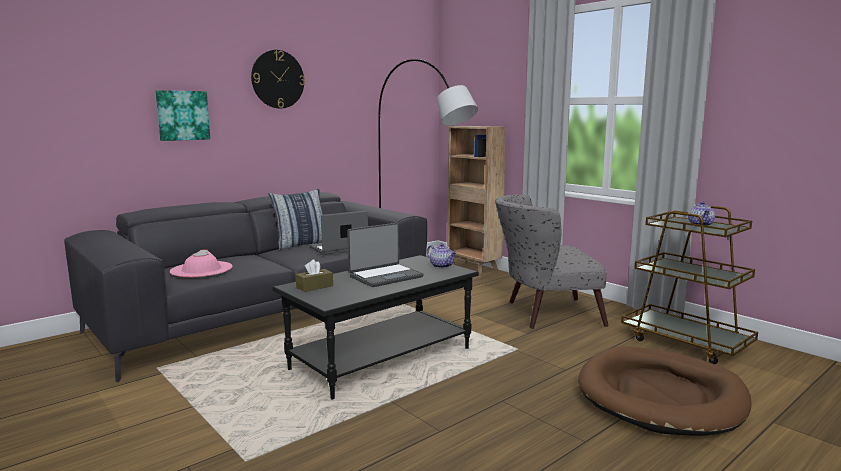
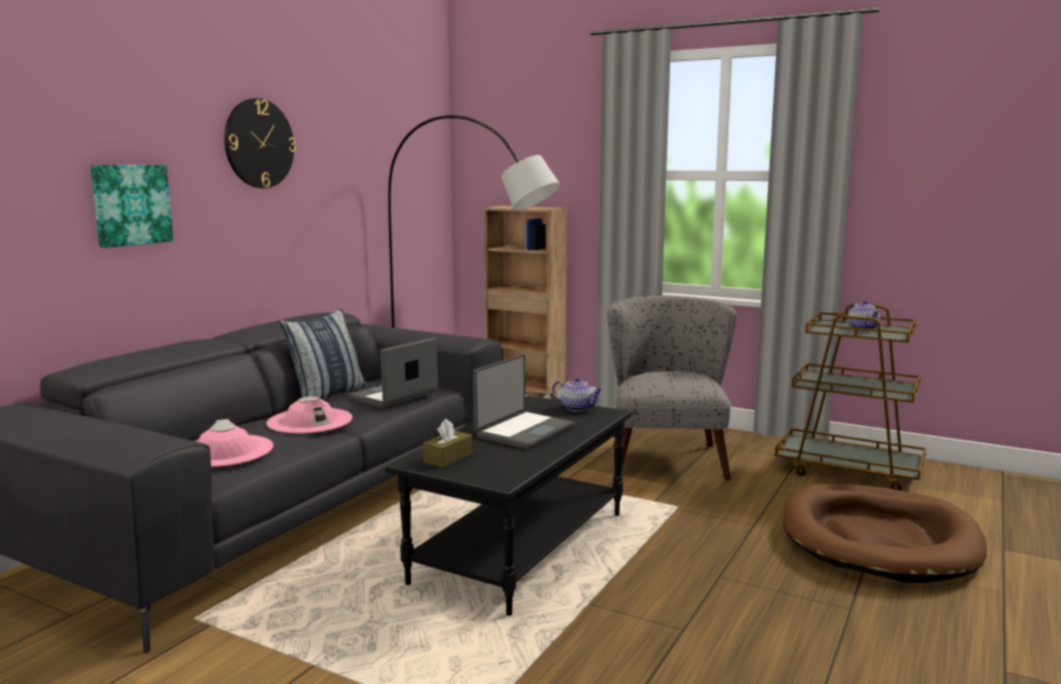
camera: 20 degrees left, 0 degrees up
grey armchair [495,195,609,329] -> grey armchair turned 120 degrees clockwise [607,296,737,481]
none -> pink hat [266,397,353,434]

